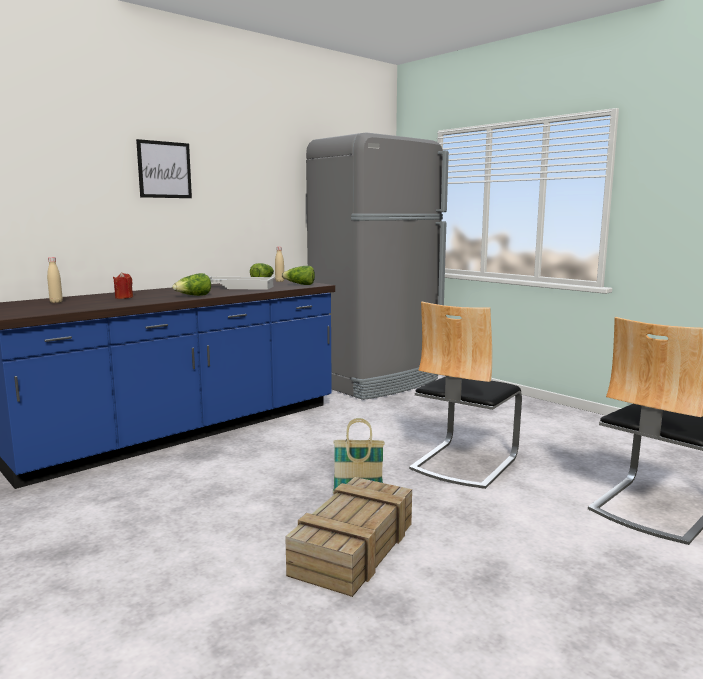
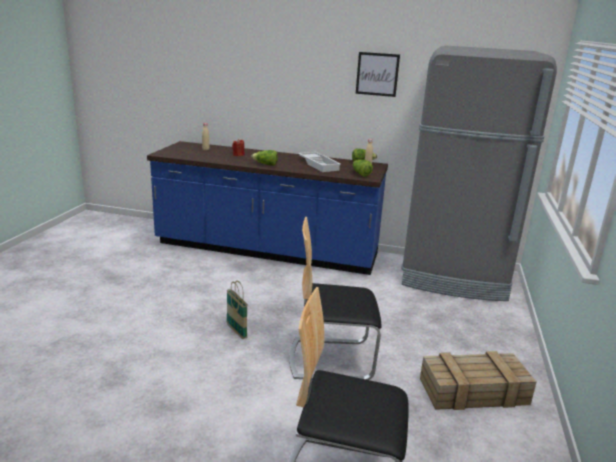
camera: 55 degrees right, 10 degrees up
picture [136,139,192,198] -> picture moved to [356,52,400,97]
crate [285,477,412,597] -> crate moved to [420,351,536,410]

